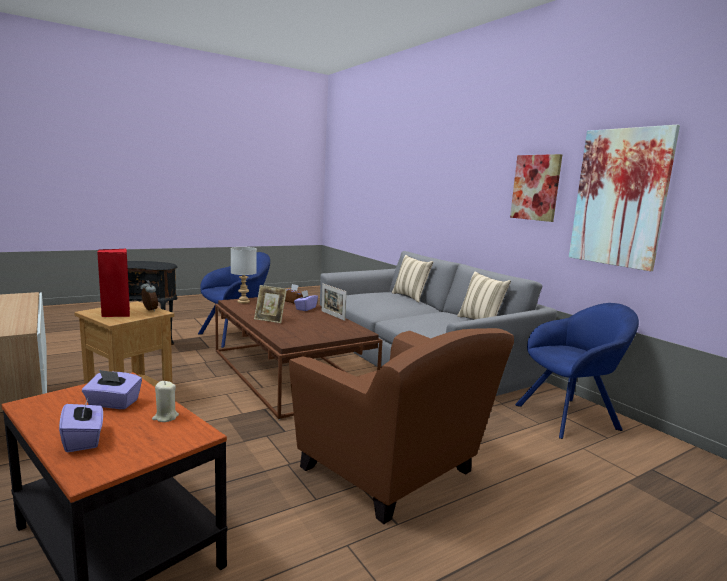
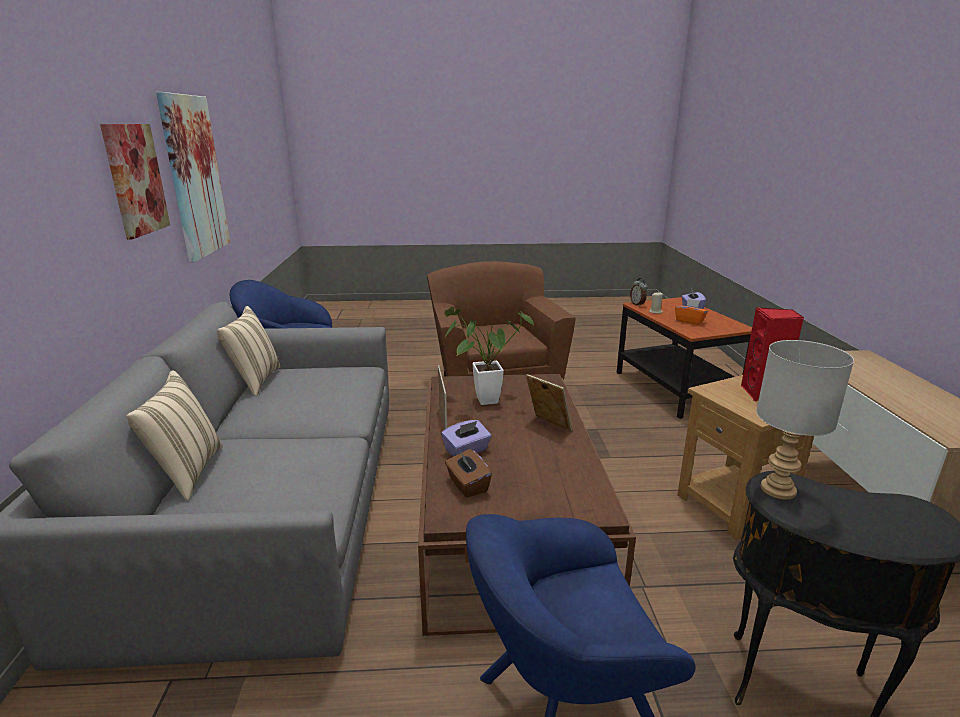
camera: 150 degrees left, 10 degrees up
purple tissue box [82,370,142,409] -> orange tissue box [675,298,708,325]
alarm clock [140,280,158,311] -> alarm clock moved to [630,278,648,306]
grey table lamp [231,247,257,303] -> grey table lamp moved to [756,340,854,500]
none -> potted plant [444,307,534,405]

